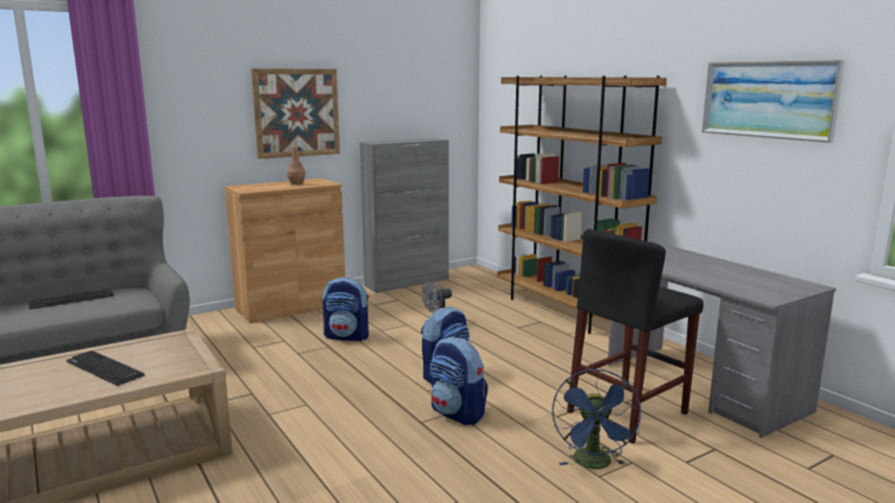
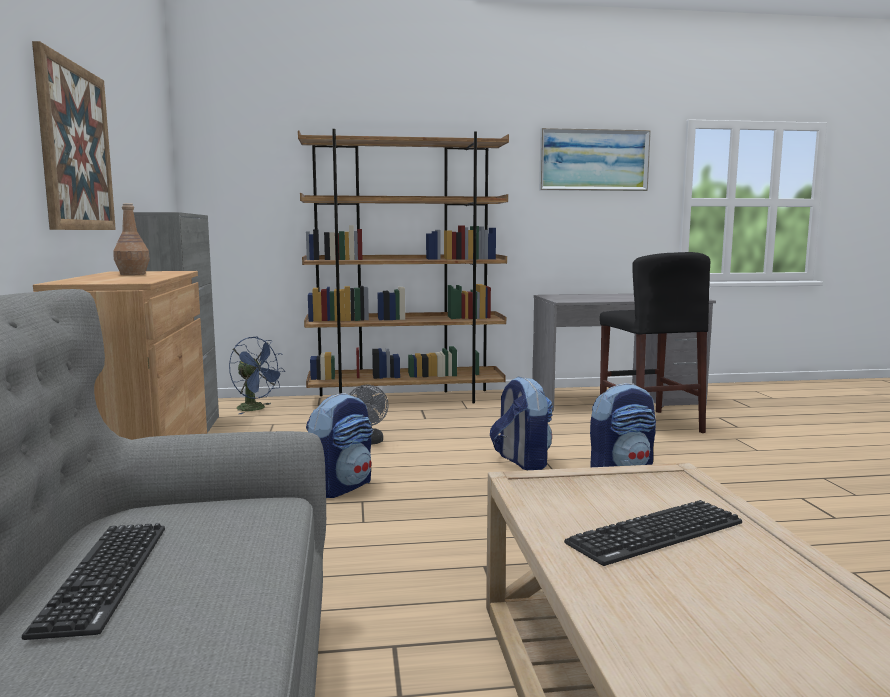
camera: 65 degrees left, 5 degrees down
blue fan [552,369,641,469] -> blue fan moved to [229,336,285,414]

